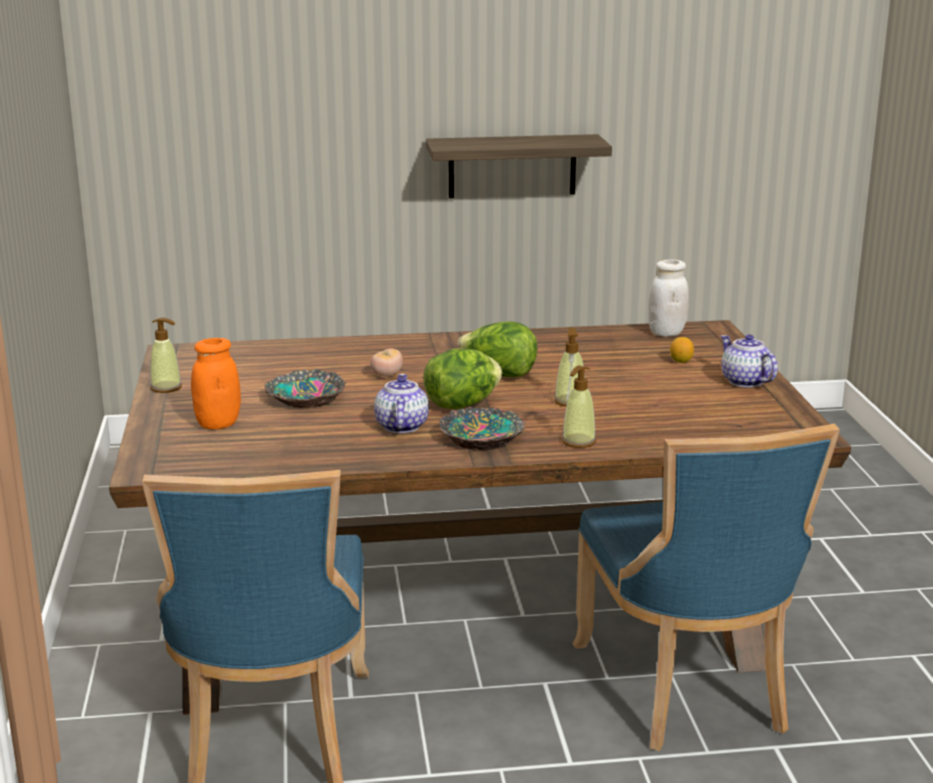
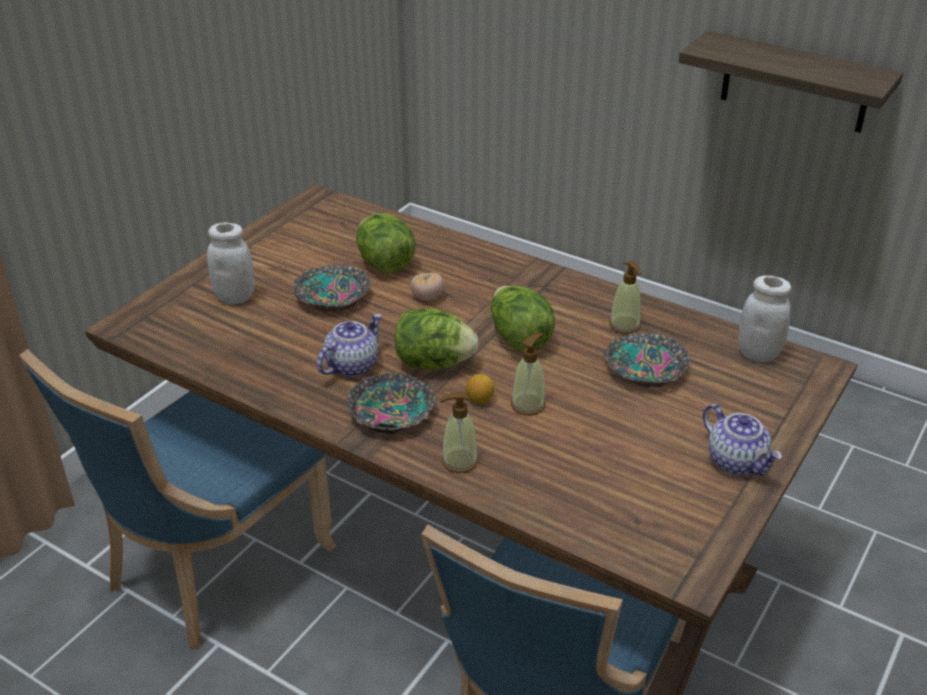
camera: 40 degrees right, 15 degrees up
soap dispenser [150,318,182,393] -> soap dispenser moved to [609,261,642,334]
orange jar [191,338,241,430] -> white jar [207,223,255,304]
lemon [670,337,694,363] -> lemon moved to [466,374,494,404]
teapot [720,334,778,387] -> teapot turned 135 degrees clockwise [703,404,782,475]
none -> lettuce [356,213,416,274]
none -> bowl [604,332,690,387]

